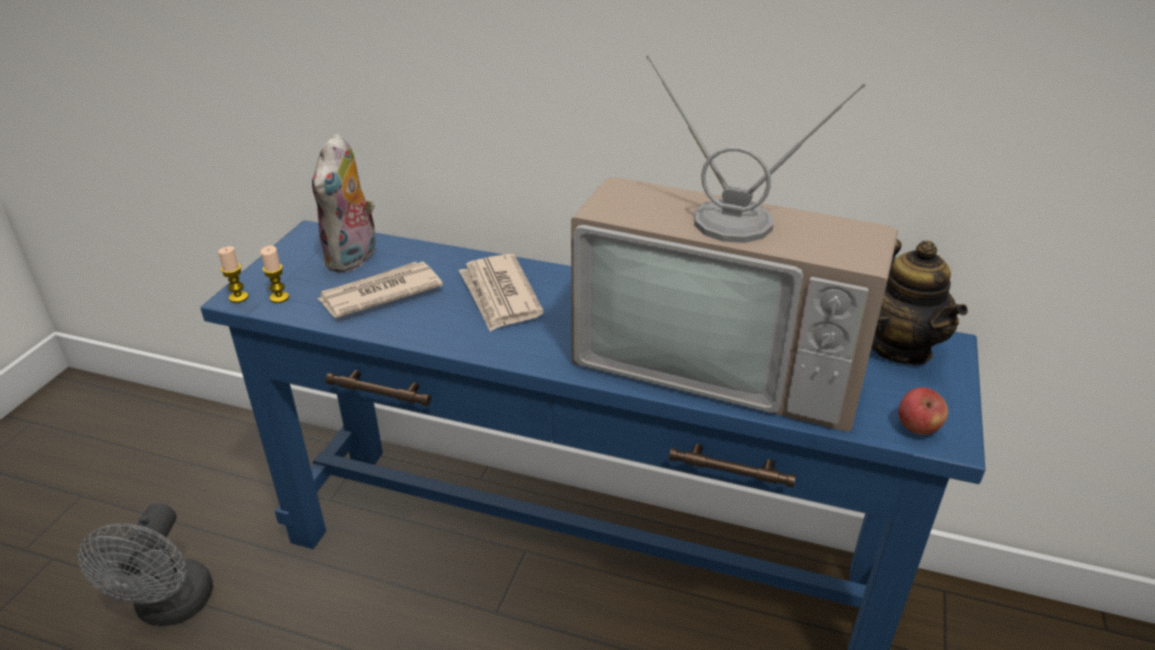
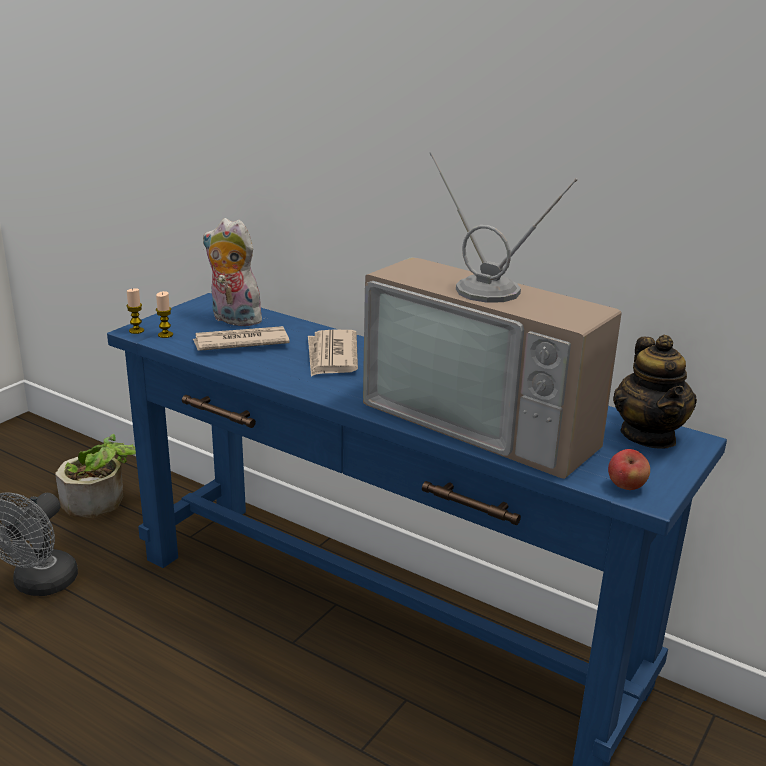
camera: 15 degrees right, 10 degrees down
plush toy [312,133,376,273] -> plush toy turned 90 degrees clockwise [203,218,264,326]
none -> potted plant [55,434,136,518]

